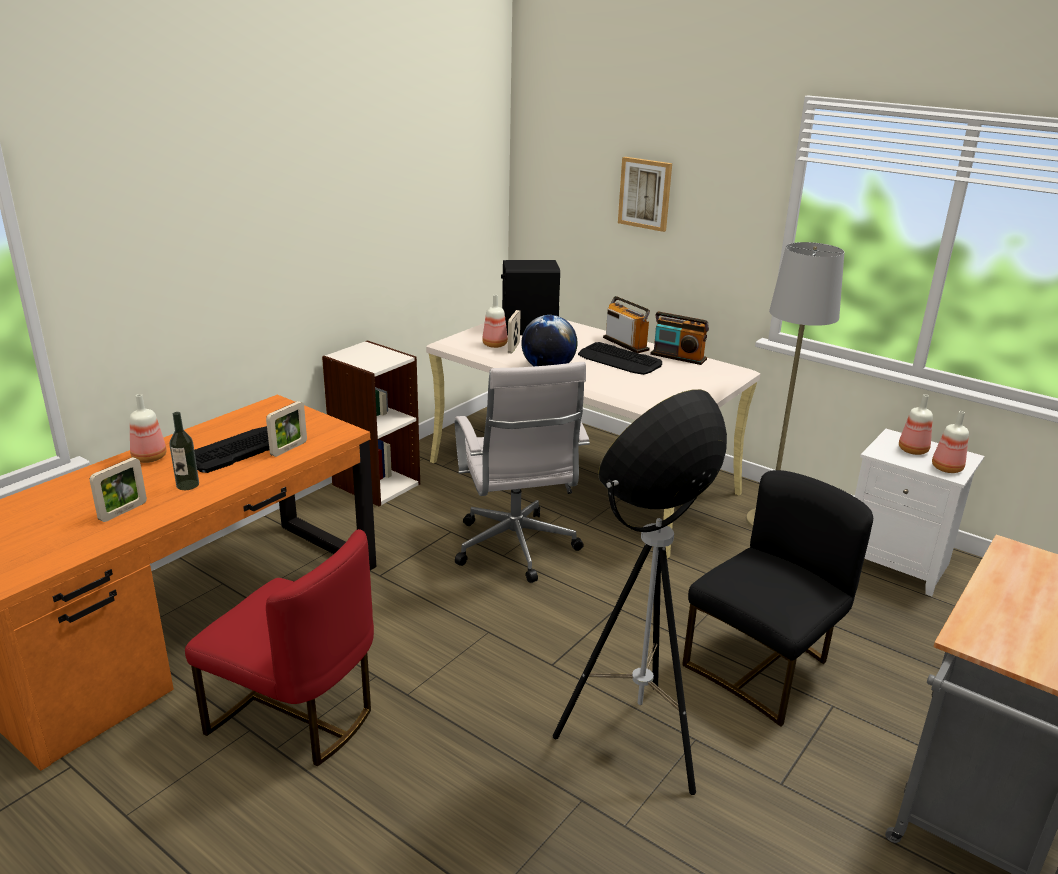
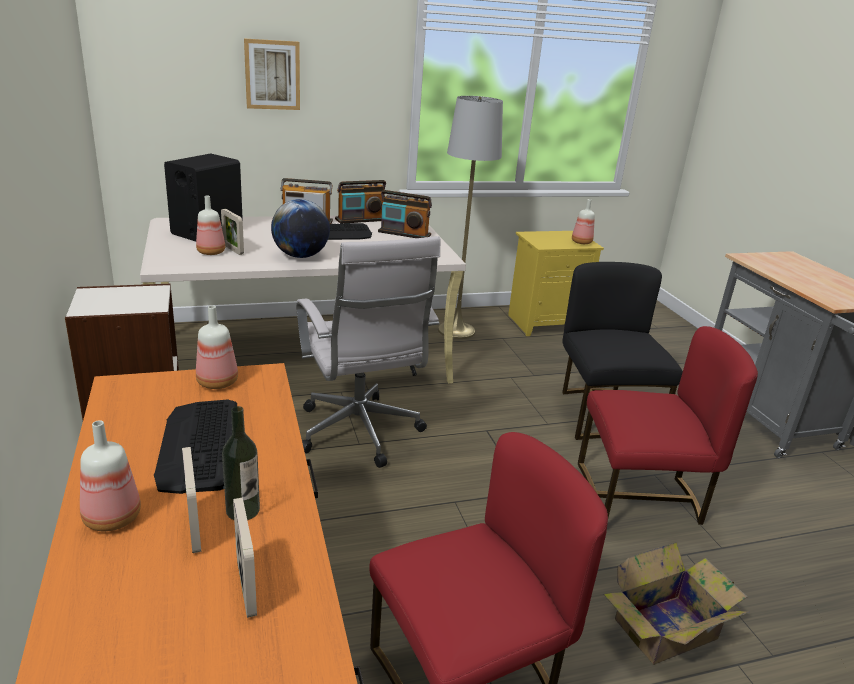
camera: 55 degrees left, 0 degrees up
picture frame [266,401,307,457] -> picture frame moved to [182,447,201,553]
white office chair [455,362,590,583] -> white office chair turned 45 degrees clockwise [296,236,441,468]
floor lamp [553,389,727,795] -> red chair [578,326,758,525]
white nightstand [855,429,985,597] -> yellow nightstand [508,231,604,336]
bottle [899,394,933,455] -> bottle moved to [196,305,238,389]
none -> radio [378,190,432,238]
none -> cardboard box [604,542,749,665]

